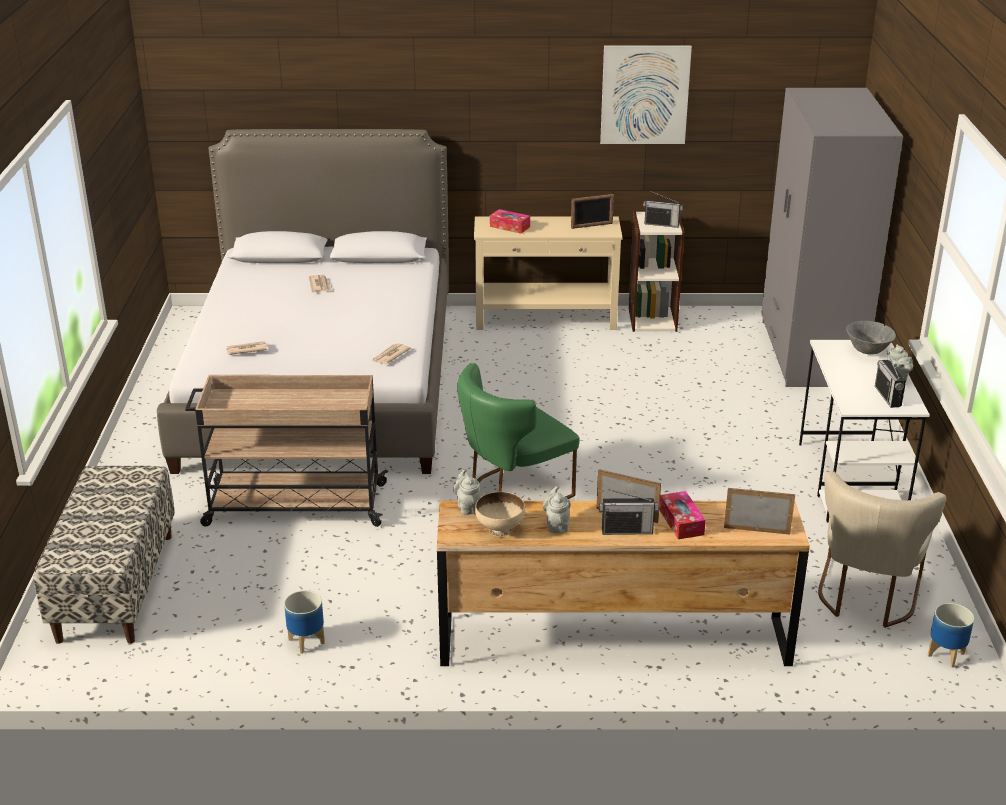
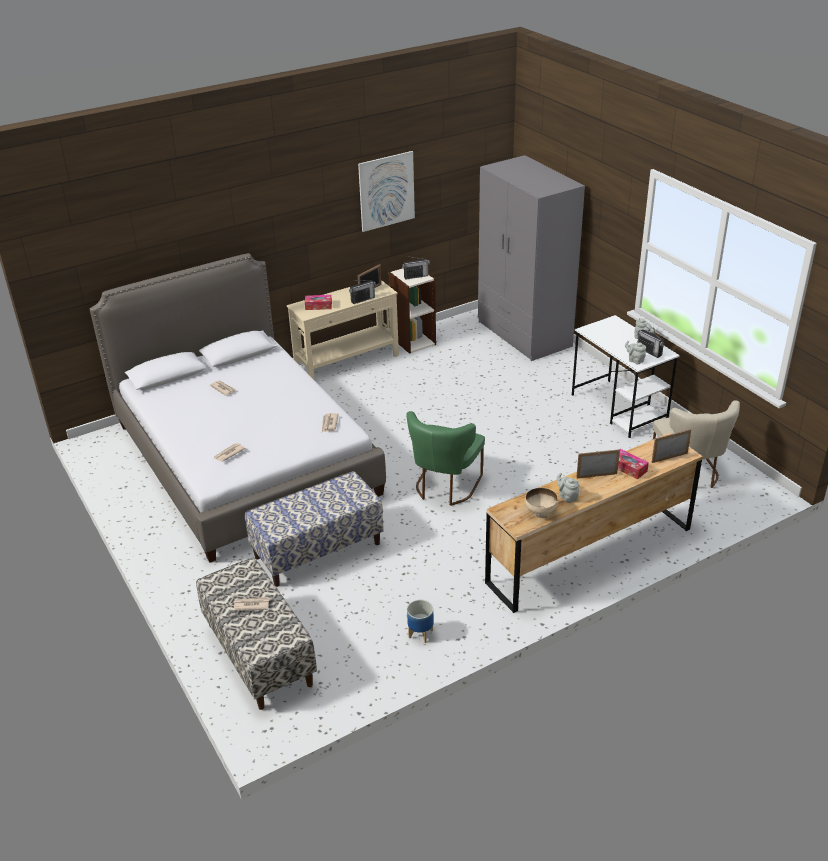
camera: 30 degrees left, 5 degrees up
beige cart [185,375,389,527] -> bench [245,471,384,587]
grey teapot [453,469,481,515] -> grey teapot moved to [625,341,646,364]
radio [599,489,658,535] -> radio moved to [349,280,376,304]
grey bowl [846,321,896,354] -> none
planter [928,603,974,667] -> none
none -> newspaper [234,597,270,611]

